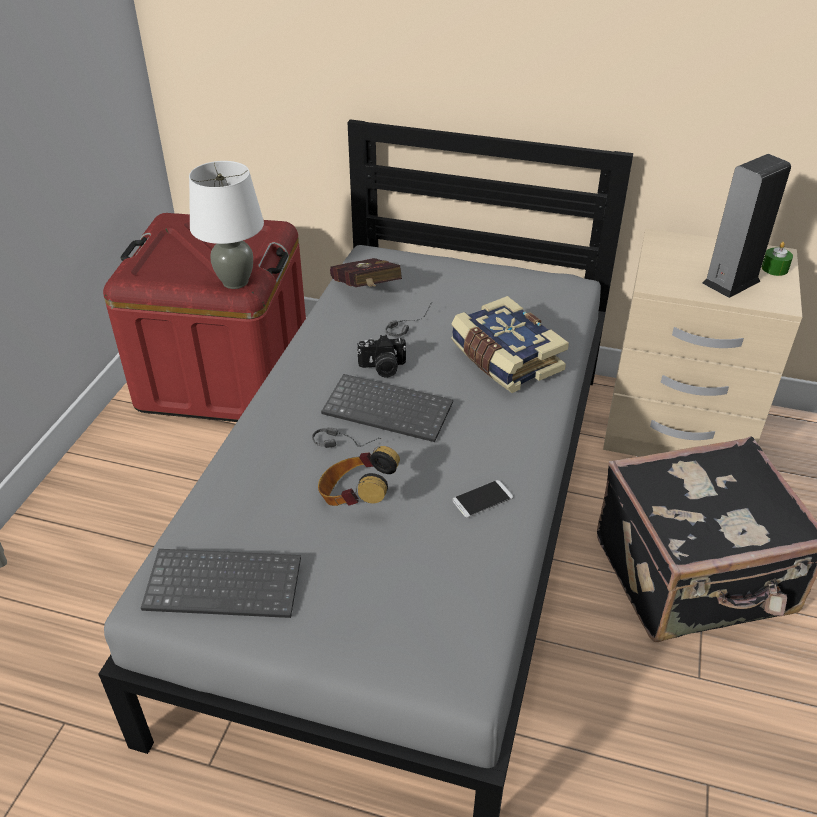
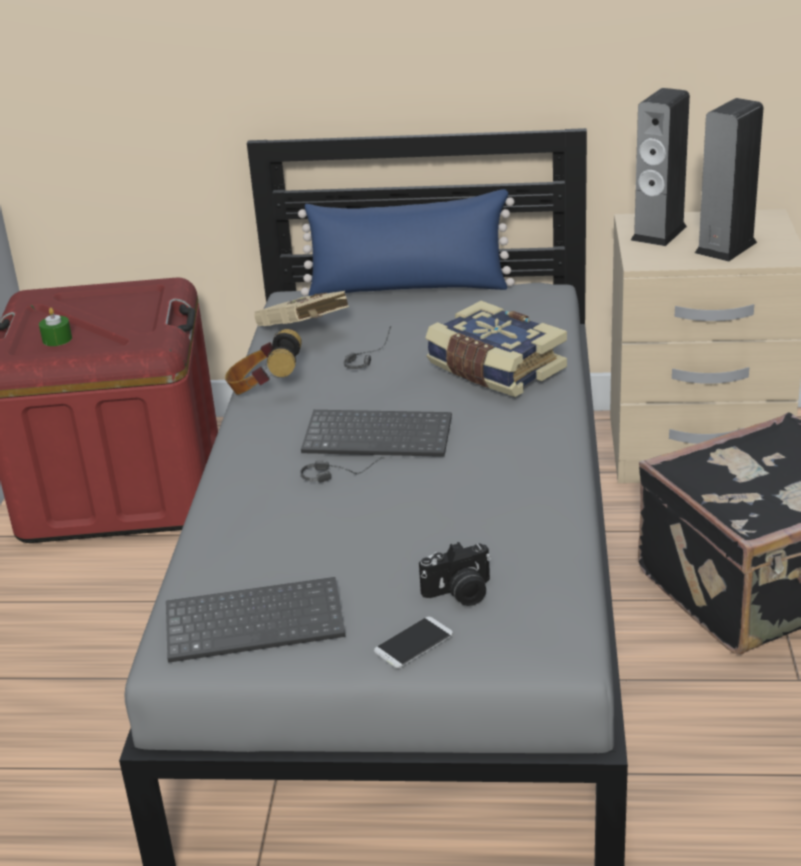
camera: 10 degrees left, 10 degrees down
white table lamp [189,161,264,289] -> none
headphones [318,446,400,506] -> headphones moved to [225,329,302,395]
red book [330,258,402,287] -> beige book [255,291,349,326]
camera [357,335,407,377] -> camera moved to [419,542,491,606]
phone [452,480,513,518] -> phone moved to [374,617,453,668]
green candle [762,242,793,276] -> green candle moved to [39,308,72,346]
none -> blue pillow [298,189,515,296]
none -> speaker [631,88,690,246]

